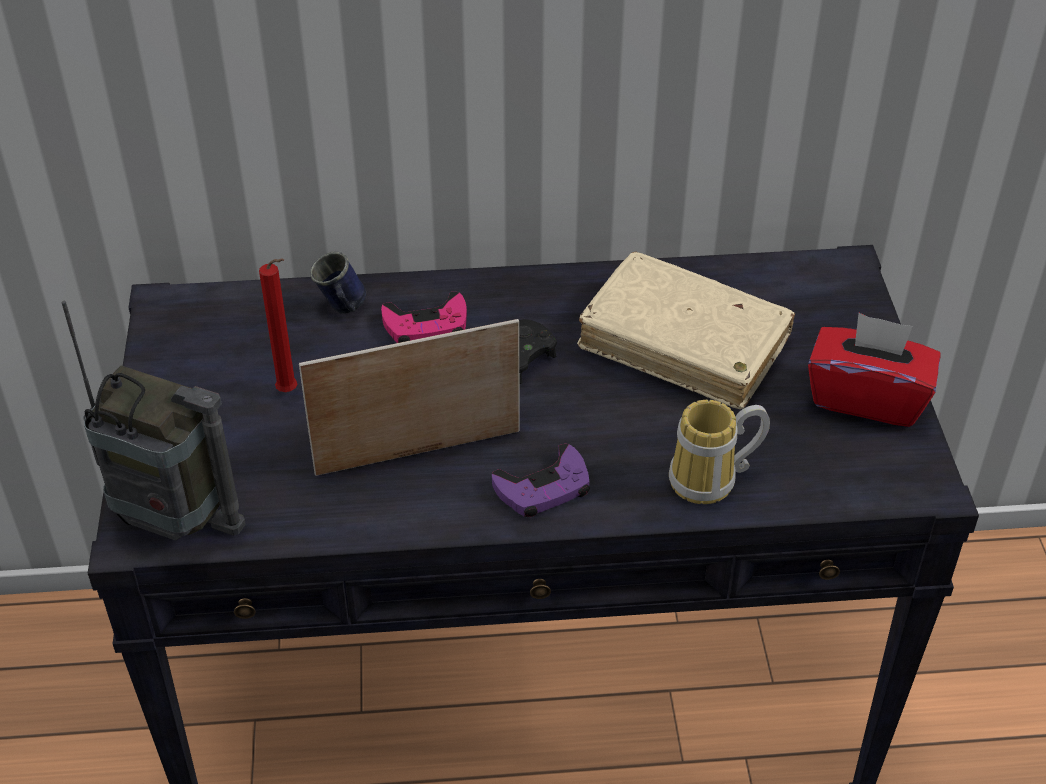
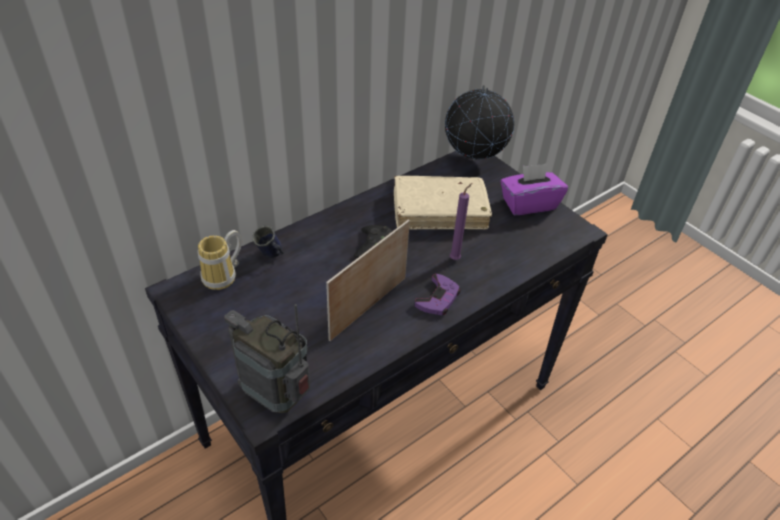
camera: 35 degrees left, 0 degrees up
radio [61,301,246,541] -> radio turned 135 degrees counterclockwise [224,304,310,413]
red candle [259,259,297,392] -> none
pink game controller [381,292,467,343] -> none
mug [669,399,770,504] -> mug moved to [198,230,242,290]
red tissue box [808,313,941,427] -> purple tissue box [500,164,568,215]
none -> globe [445,85,514,161]
none -> purple candle [450,183,472,260]

